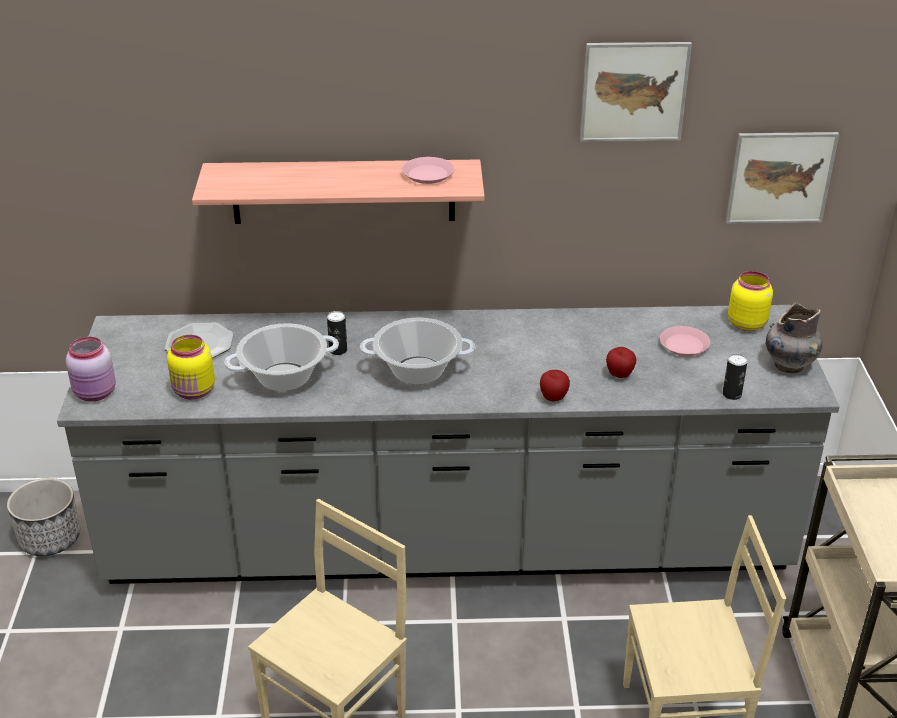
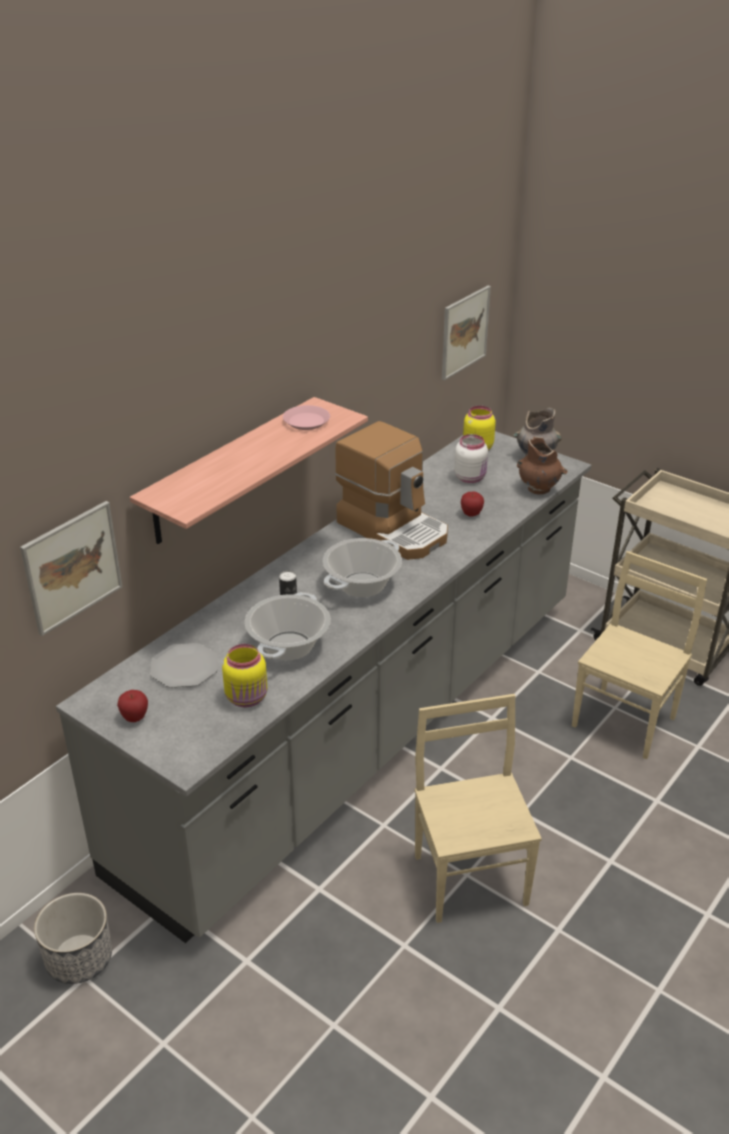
camera: 50 degrees left, 0 degrees up
pink jar [66,337,116,402] -> none
apple [540,370,570,401] -> apple moved to [117,690,148,722]
picture [580,42,692,142] -> picture moved to [20,501,122,636]
pink plate [660,326,710,356] -> white jar [454,434,488,483]
can [722,354,748,400] -> brown vase [517,436,567,495]
none -> coffee machine [335,421,448,560]

